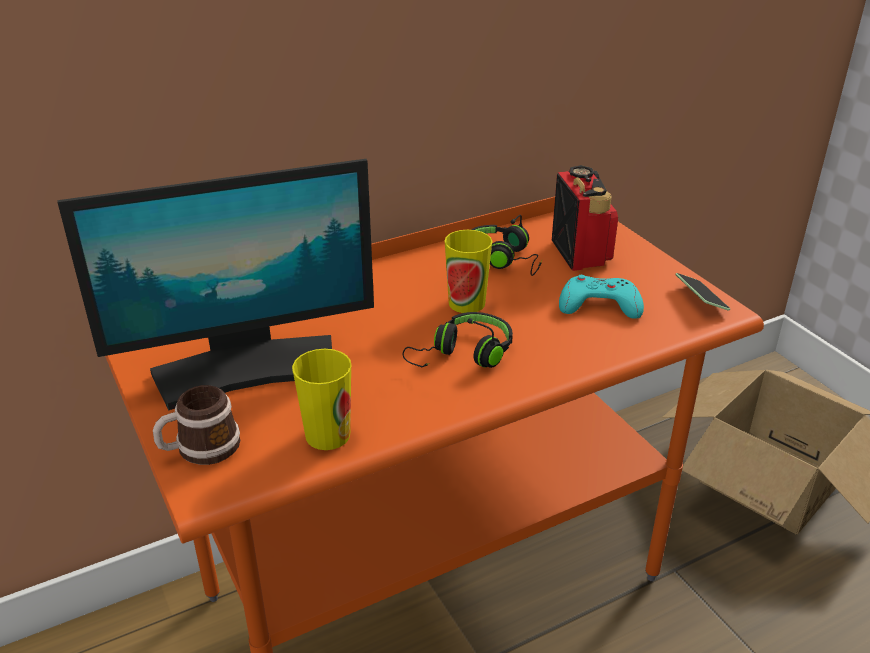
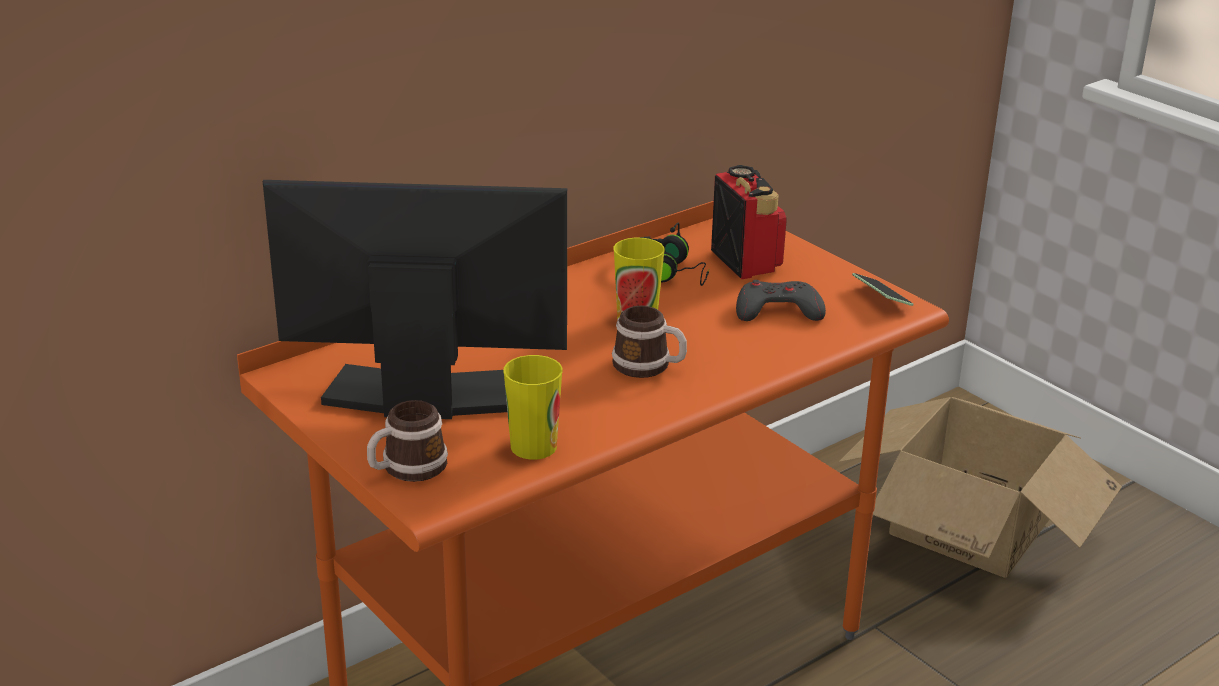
camera: 10 degrees left, 5 degrees down
monitor [57,159,374,411] -> monitor turned 150 degrees counterclockwise [263,180,567,419]
black headphones [403,312,513,368] -> mug [612,306,687,378]
turquoise game controller [559,275,644,319] -> grey game controller [736,280,826,321]

